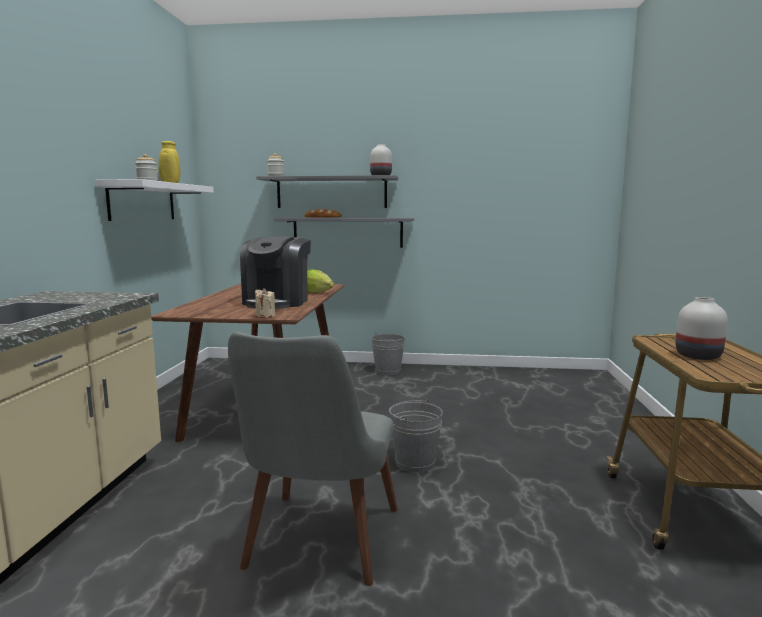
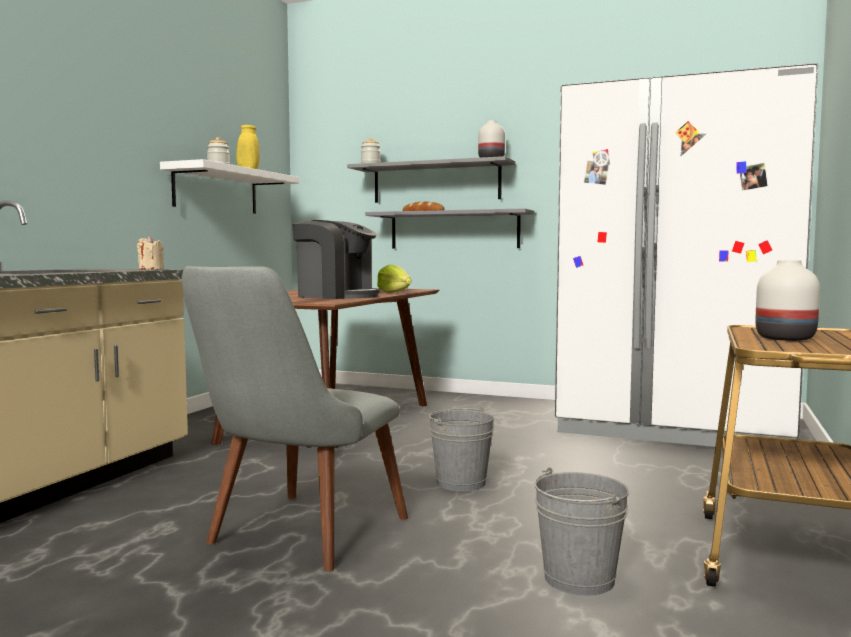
camera: 15 degrees right, 5 degrees down
coffee machine [240,236,311,309] -> coffee machine turned 90 degrees counterclockwise [293,220,380,299]
beige candle [255,288,275,318] -> beige candle moved to [137,236,164,270]
grey bucket [371,332,405,375] -> grey bucket moved to [534,467,629,596]
none -> white fridge [555,63,818,451]

